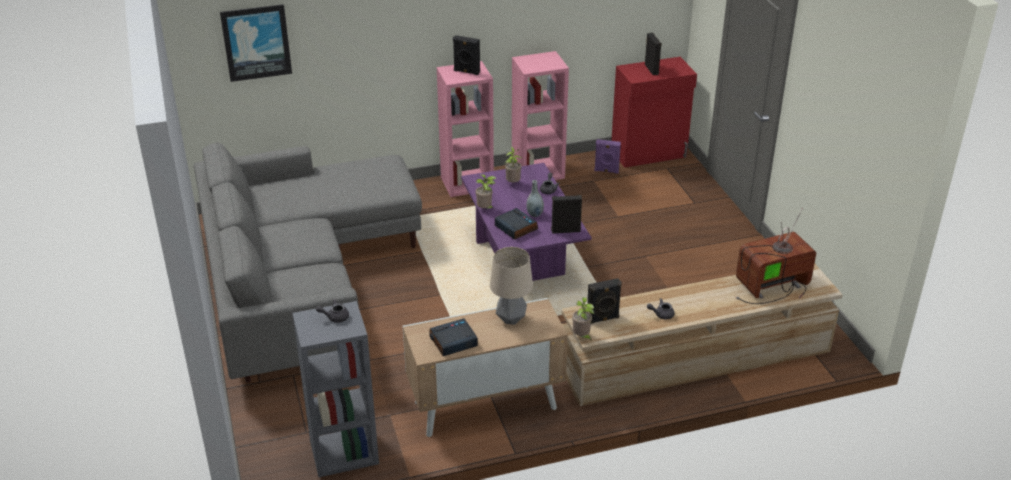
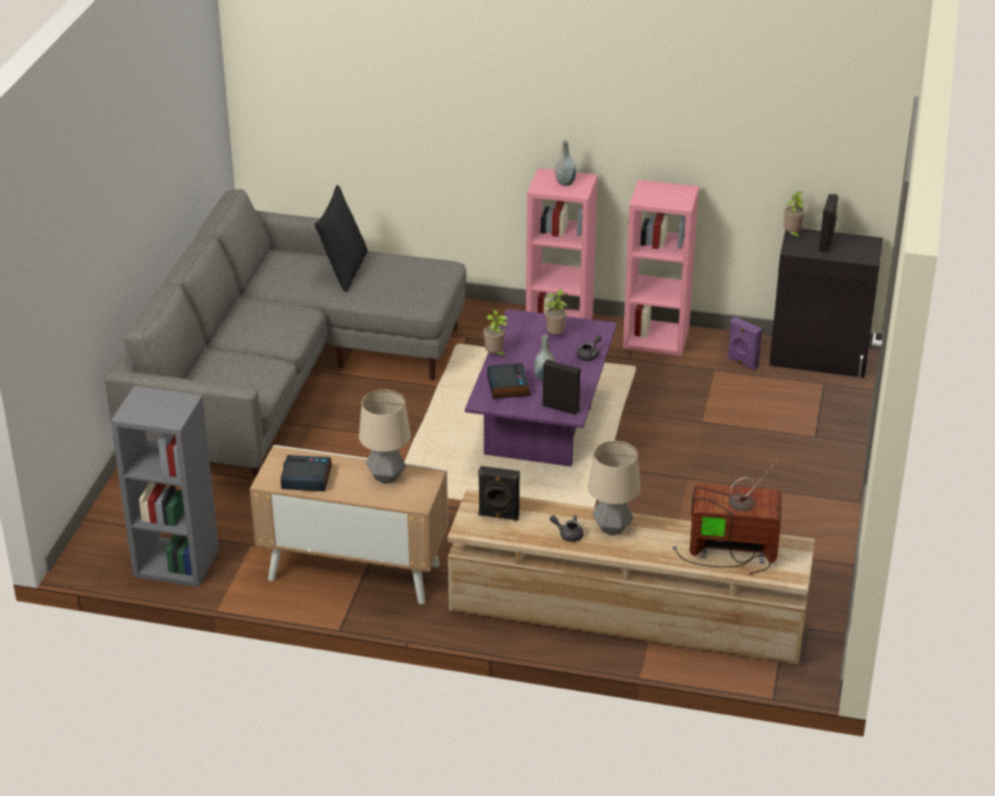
camera: 30 degrees right, 0 degrees up
picture [220,4,292,82] -> none
grey teapot [316,299,349,323] -> none
black speaker [453,35,480,75] -> grey vase [555,140,576,186]
potted plant [572,297,594,340] -> potted plant moved to [784,191,805,239]
red cabinet [611,57,697,168] -> black cabinet [769,229,883,378]
none -> black pillow [314,185,368,292]
none -> table lamp [588,441,641,536]

